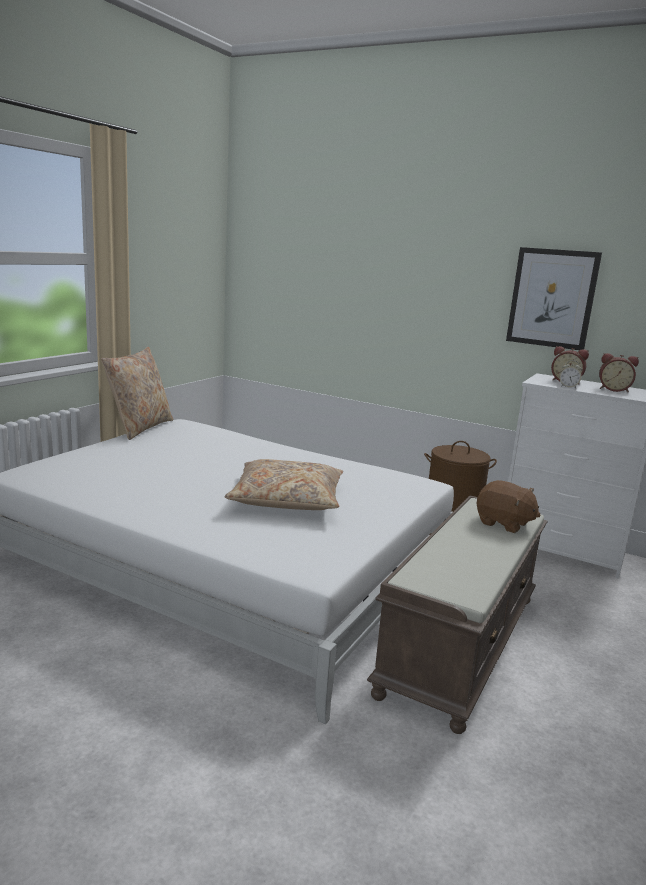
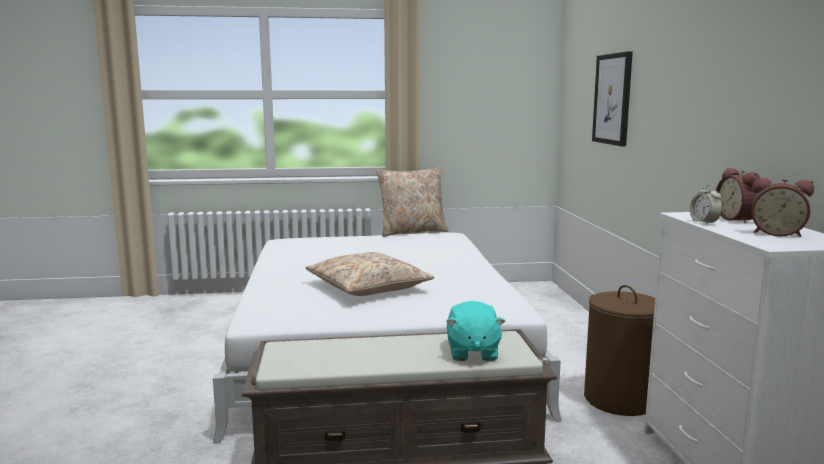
camera: 55 degrees right, 5 degrees down
brown plush toy [476,480,541,533] -> turquoise plush toy [446,301,506,361]
picture [506,247,602,350] -> picture moved to [592,51,633,146]
alarm clock [599,353,639,392] -> alarm clock turned 45 degrees counterclockwise [751,178,814,237]

